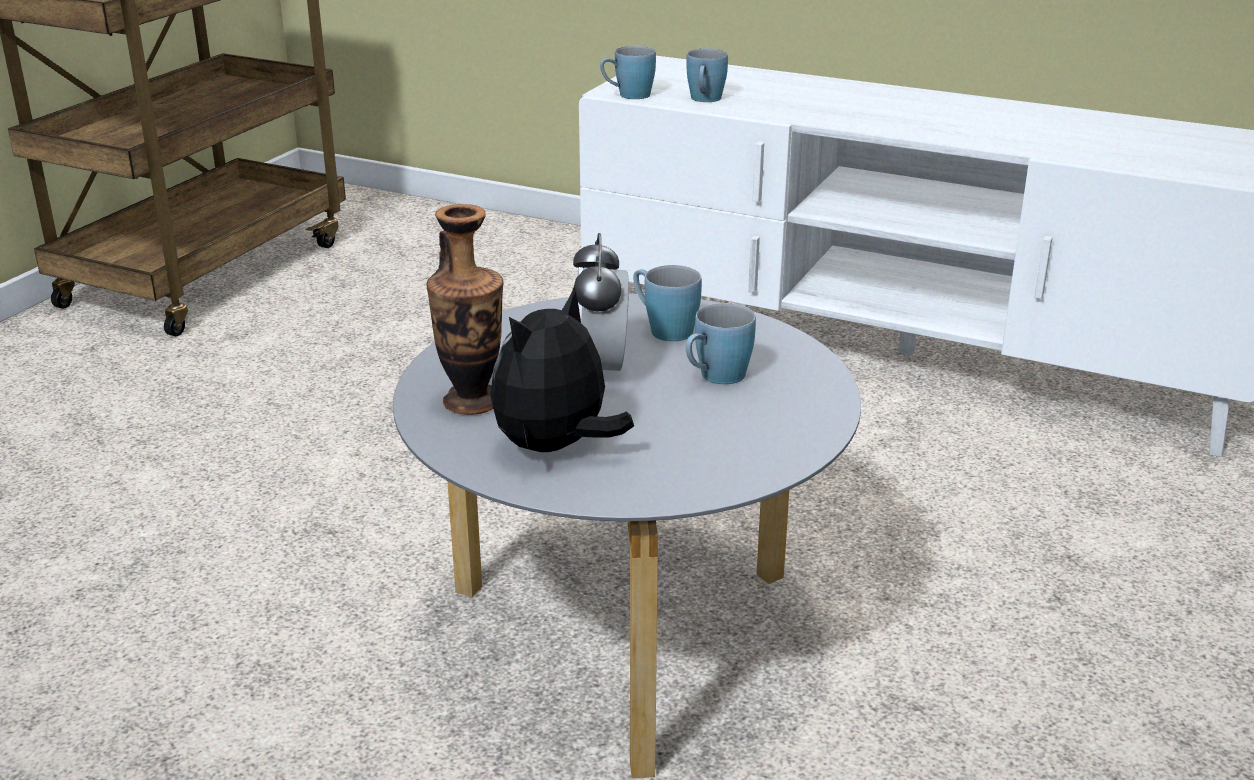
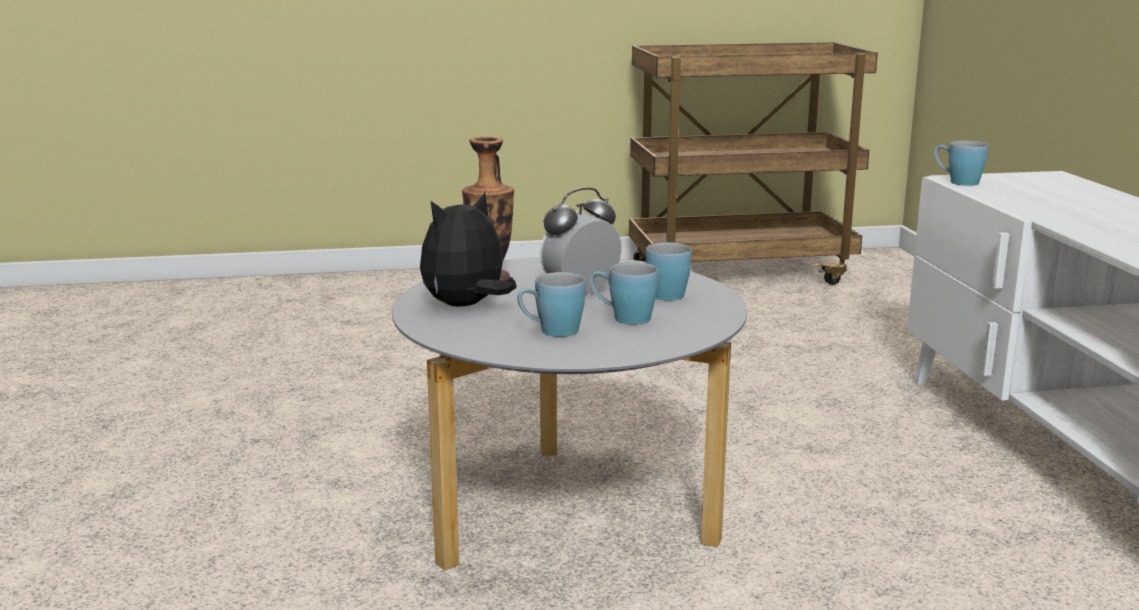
camera: 55 degrees right, 10 degrees down
plush toy [490,286,634,452] -> plush toy turned 45 degrees counterclockwise [420,192,517,307]
blue mug [687,48,728,102] -> blue mug moved to [517,272,585,337]

